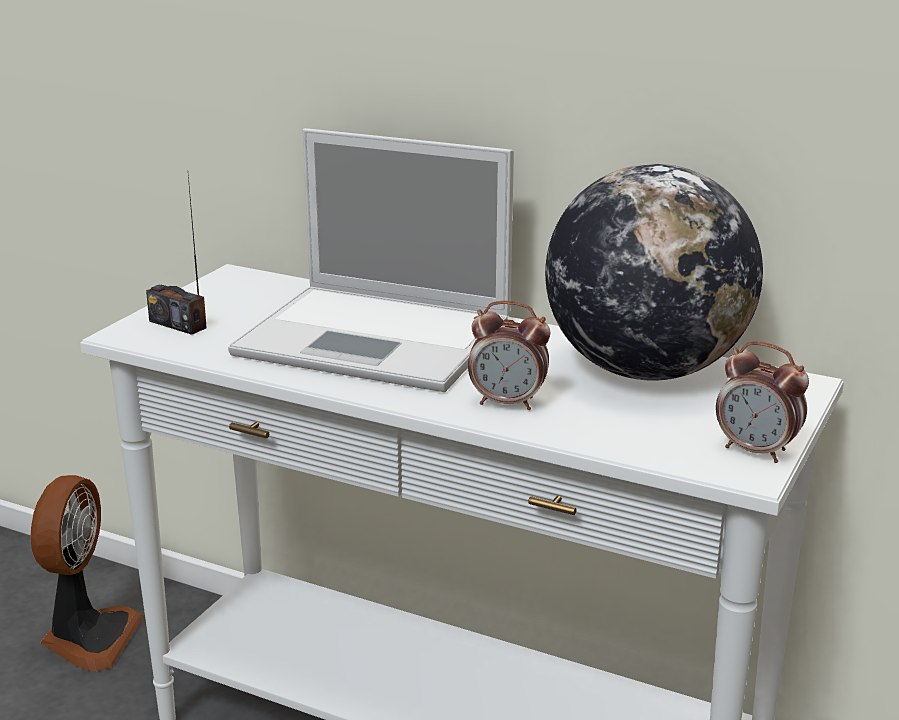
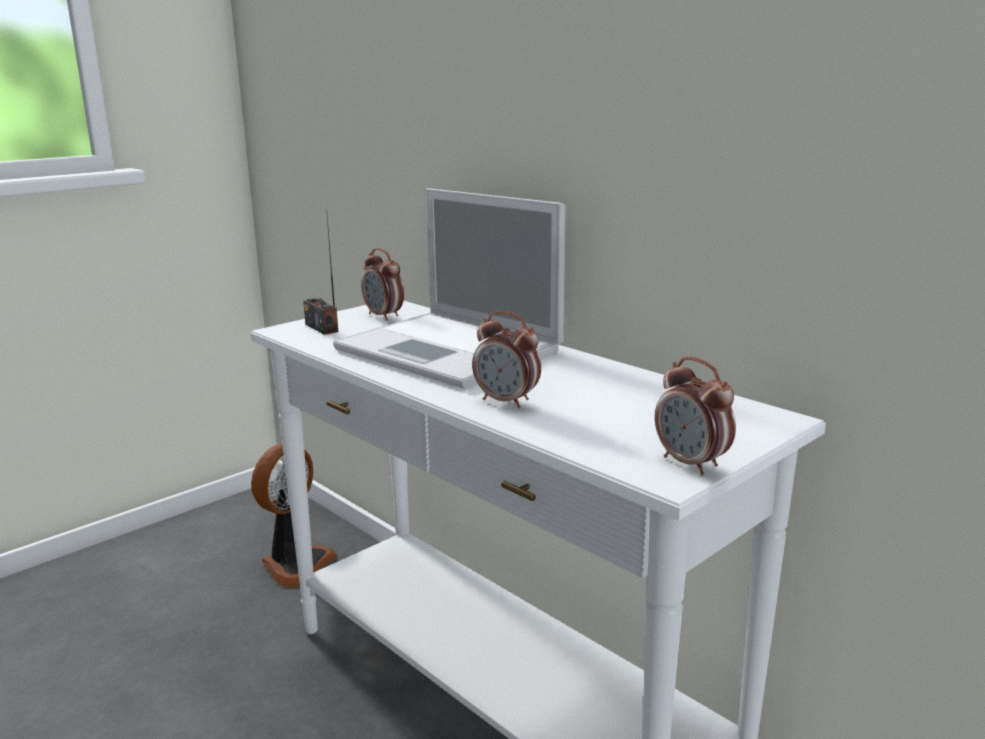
camera: 20 degrees right, 5 degrees down
globe [545,164,763,381] -> none
none -> alarm clock [361,248,404,321]

